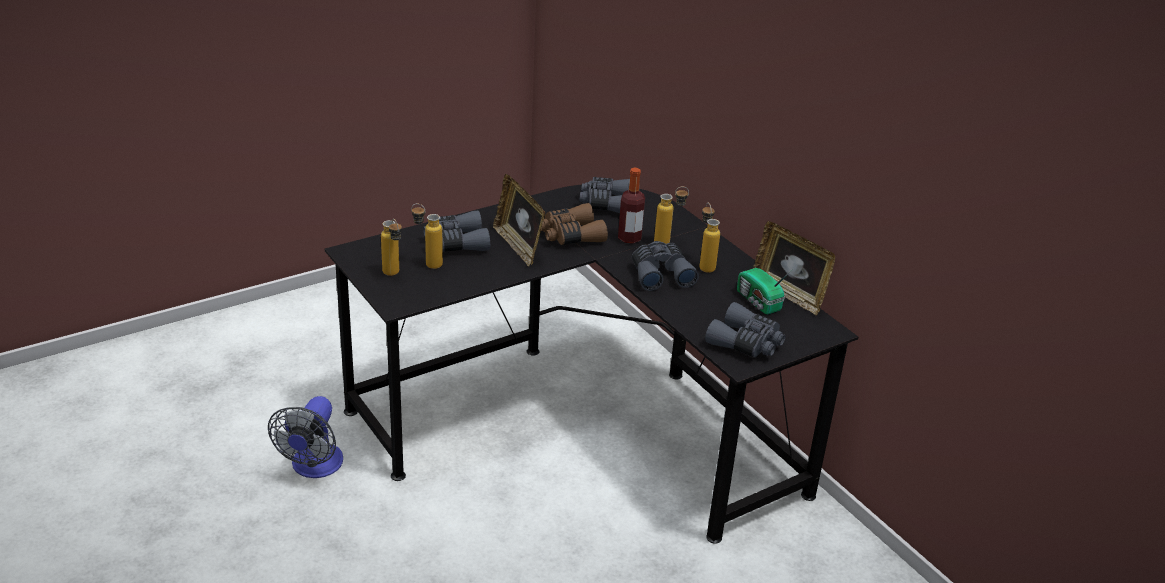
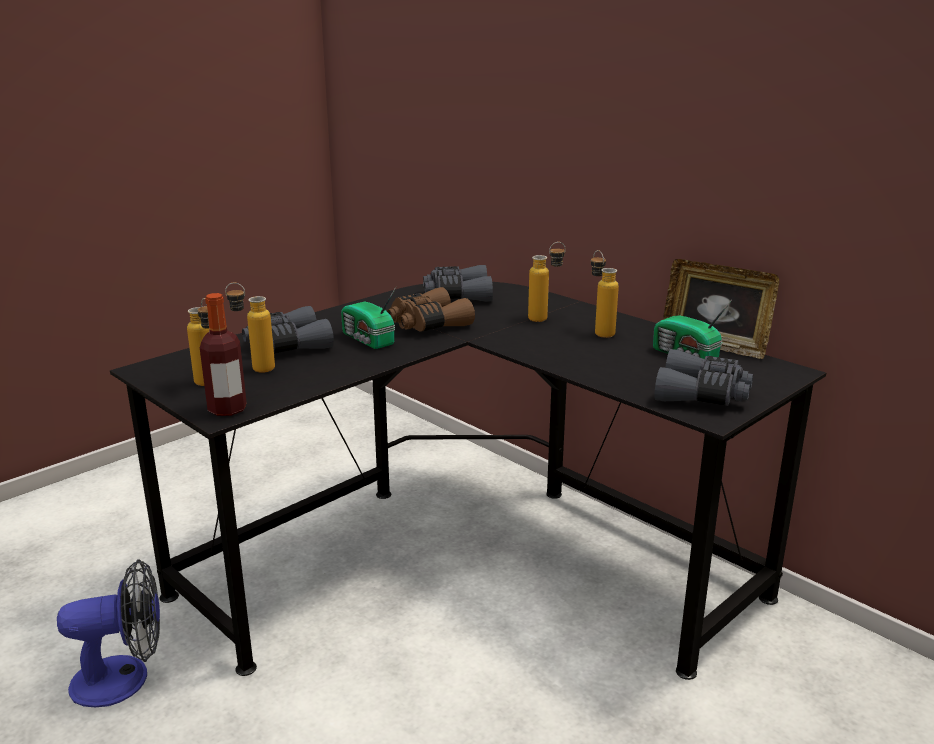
camera: 10 degrees left, 10 degrees down
fan [268,396,343,478] -> fan turned 105 degrees counterclockwise [57,559,160,707]
picture frame [493,174,545,267] -> radio [341,286,397,349]
bottle [618,168,645,244] -> bottle moved to [200,293,247,416]
grey binoculars [632,241,699,291] -> none

